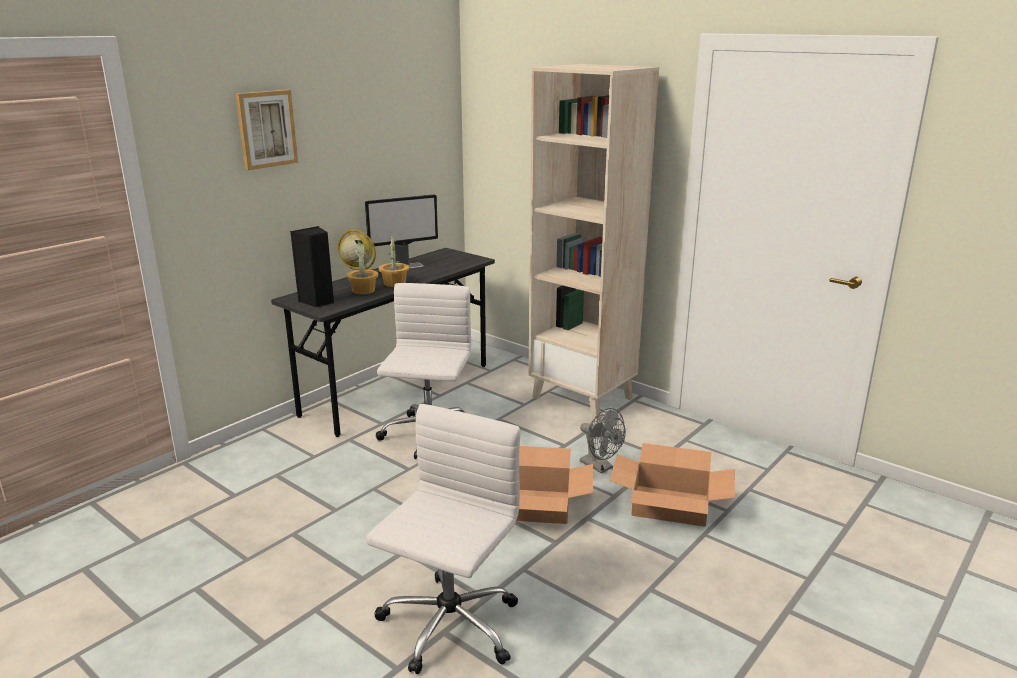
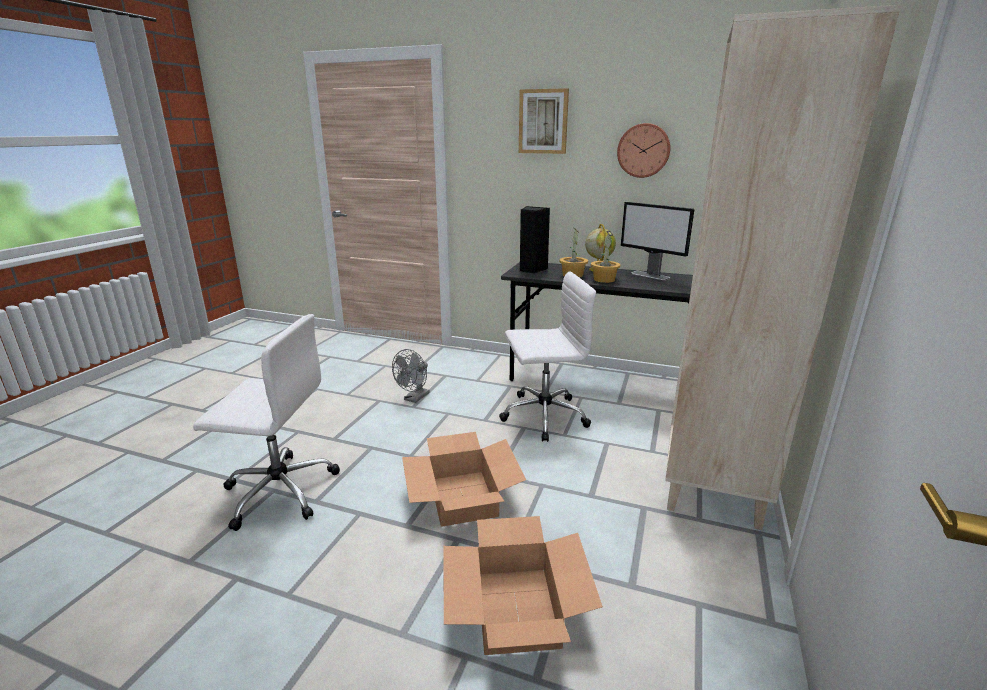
camera: 70 degrees right, 0 degrees up
grey fan [580,408,626,473] -> grey fan moved to [392,349,430,403]
none -> wall clock [617,123,671,178]

